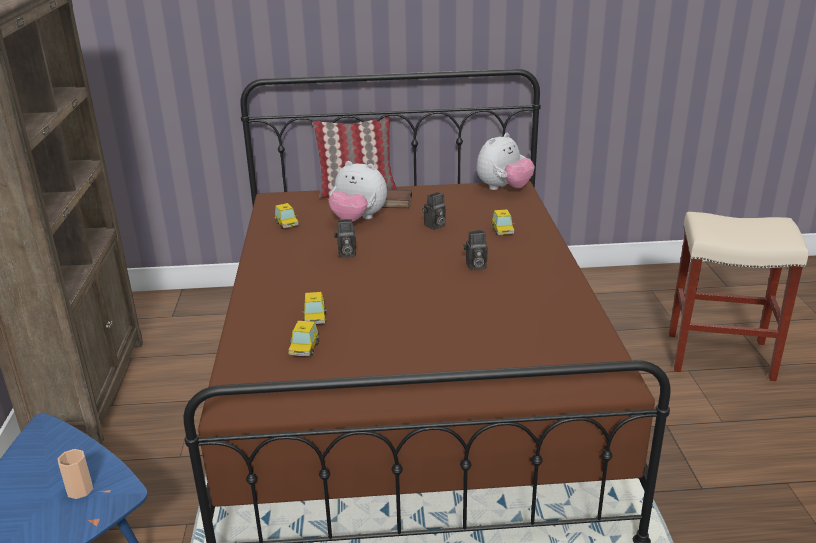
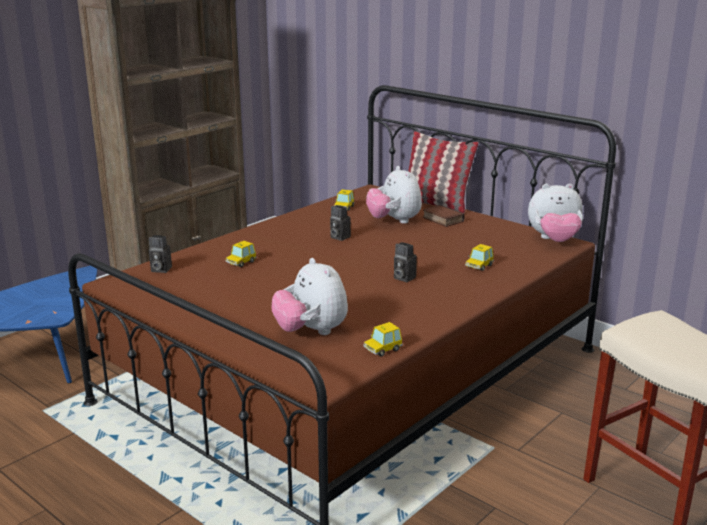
camera: 45 degrees right, 5 degrees down
cup [58,449,93,499] -> none
toy car [288,321,319,356] -> toy car moved to [364,322,403,357]
camera [422,192,446,230] -> camera moved to [149,235,172,273]
none -> plush toy [272,258,348,335]

